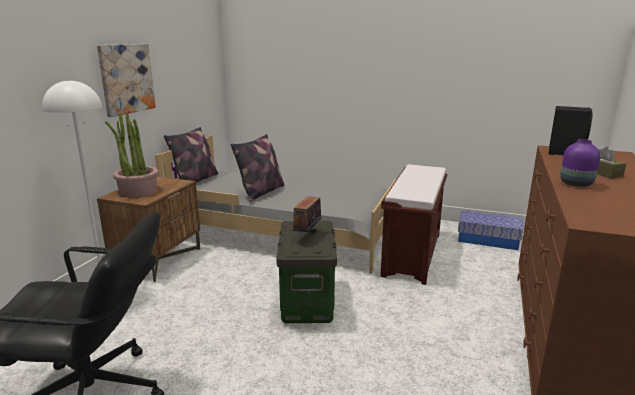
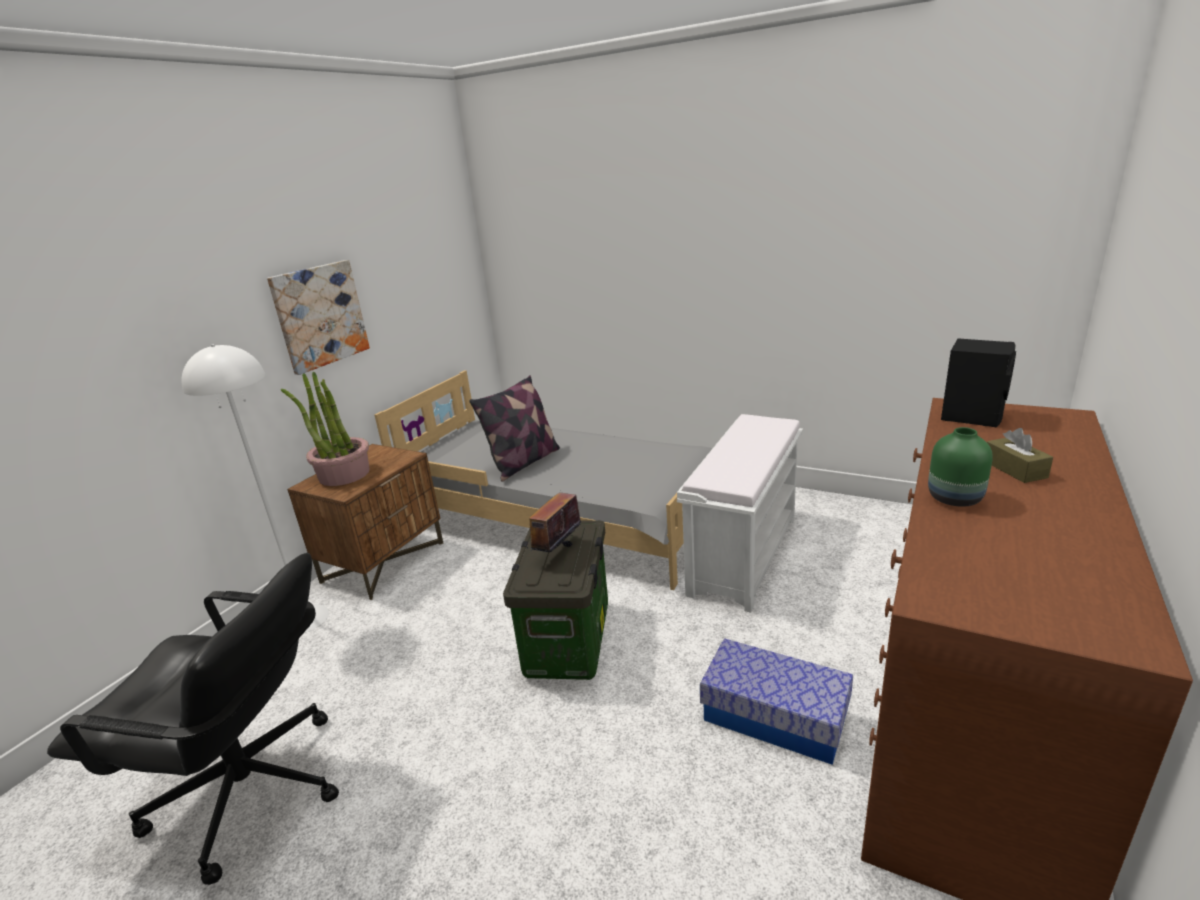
camera: 10 degrees right, 5 degrees up
pillow [164,127,218,183] -> none
brown bench [380,164,447,285] -> white bench [677,414,803,613]
storage box [458,210,523,250] -> storage box moved to [700,638,853,765]
purple vase [560,139,600,187] -> green vase [928,427,993,507]

